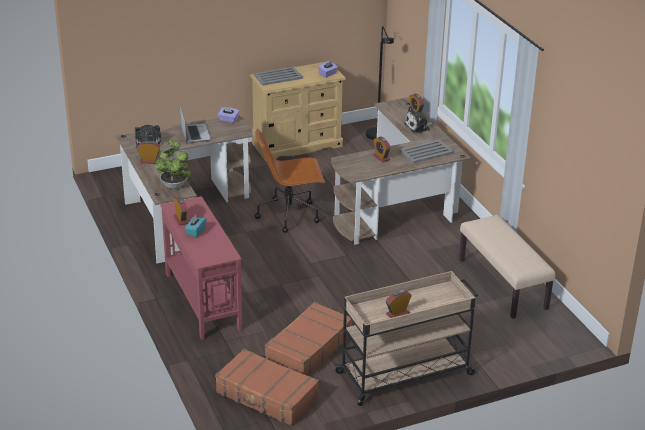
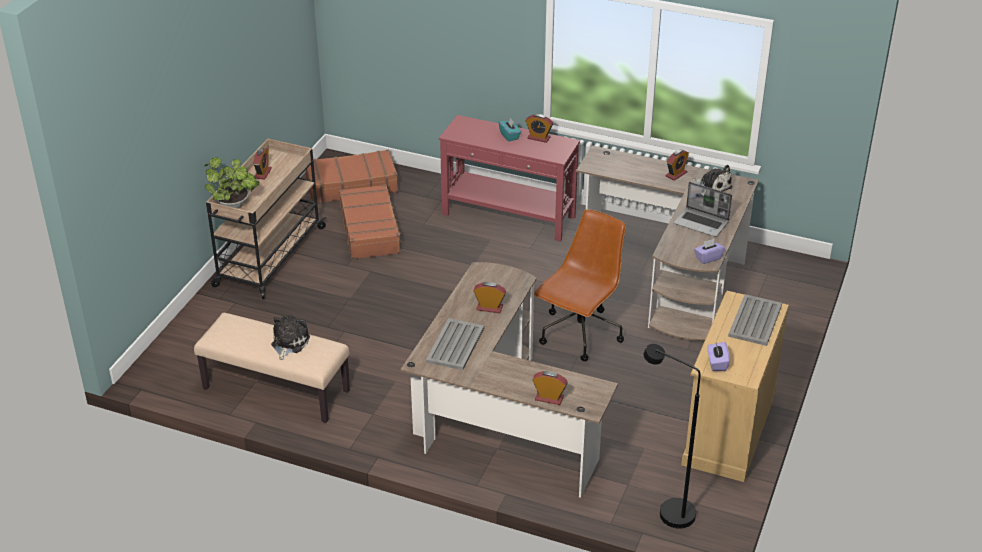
camera: 135 degrees right, 5 degrees up
potted plant [153,139,192,189] -> potted plant moved to [204,157,260,209]
plush toy [404,106,433,133] -> plush toy moved to [271,315,310,360]

